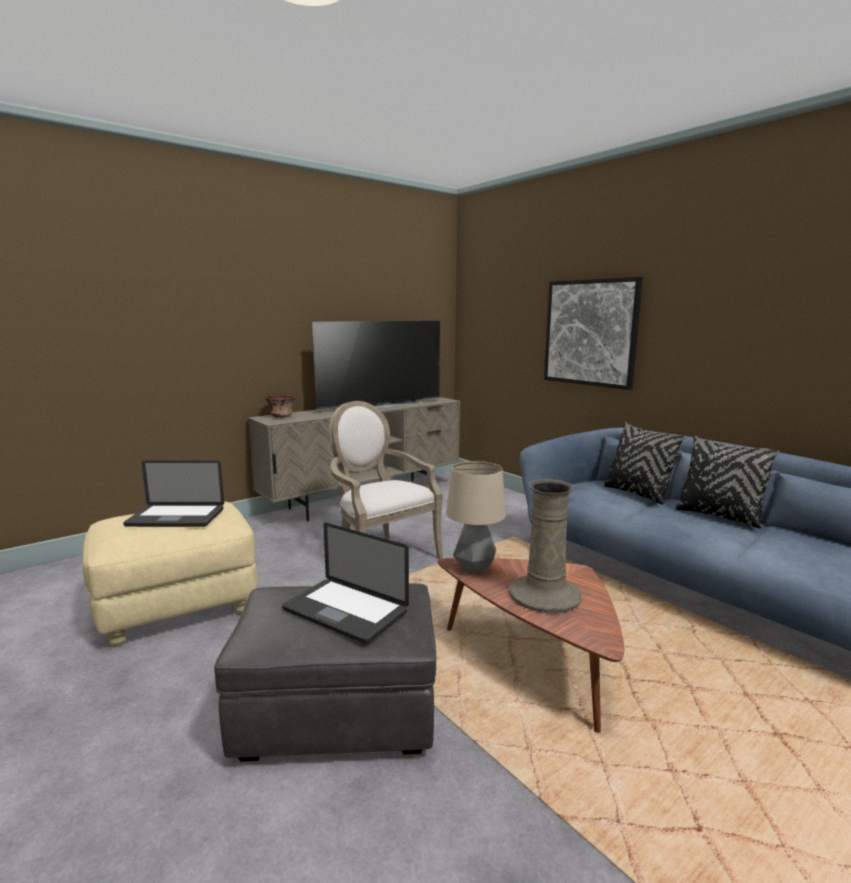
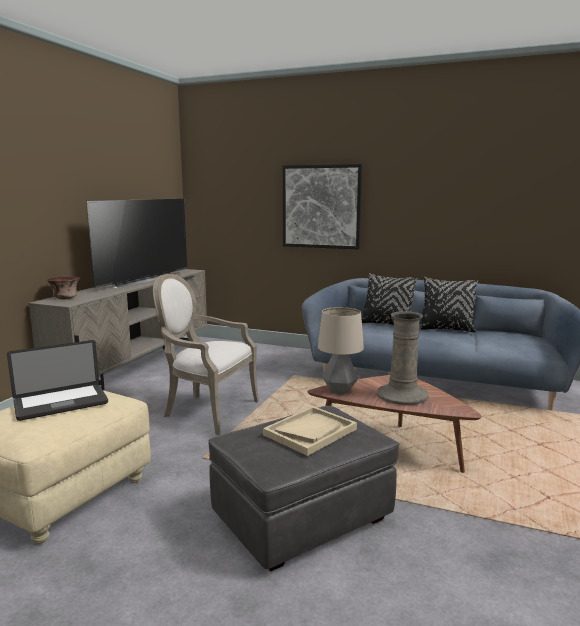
camera: 30 degrees left, 0 degrees up
laptop [282,523,409,644] -> beige tray [263,406,357,456]

